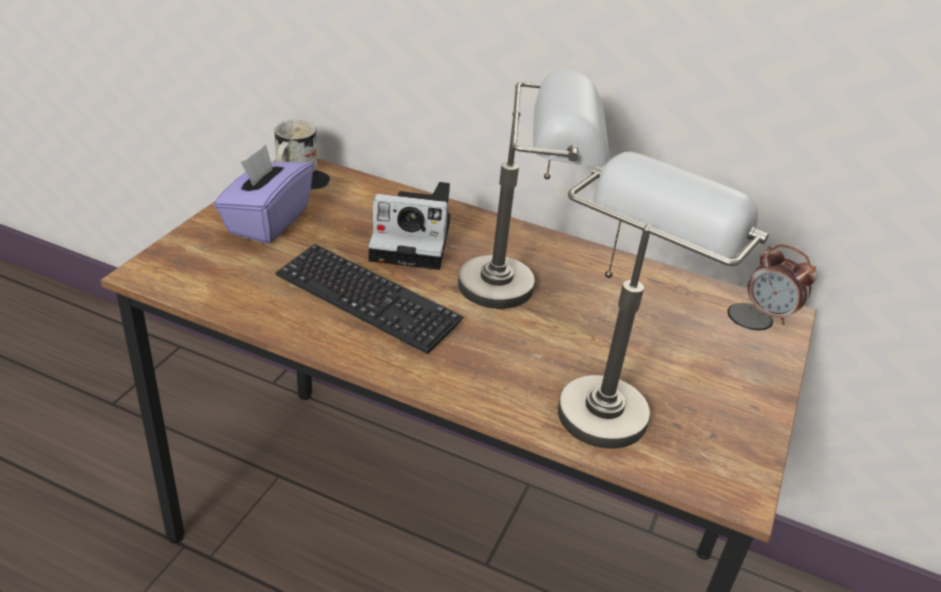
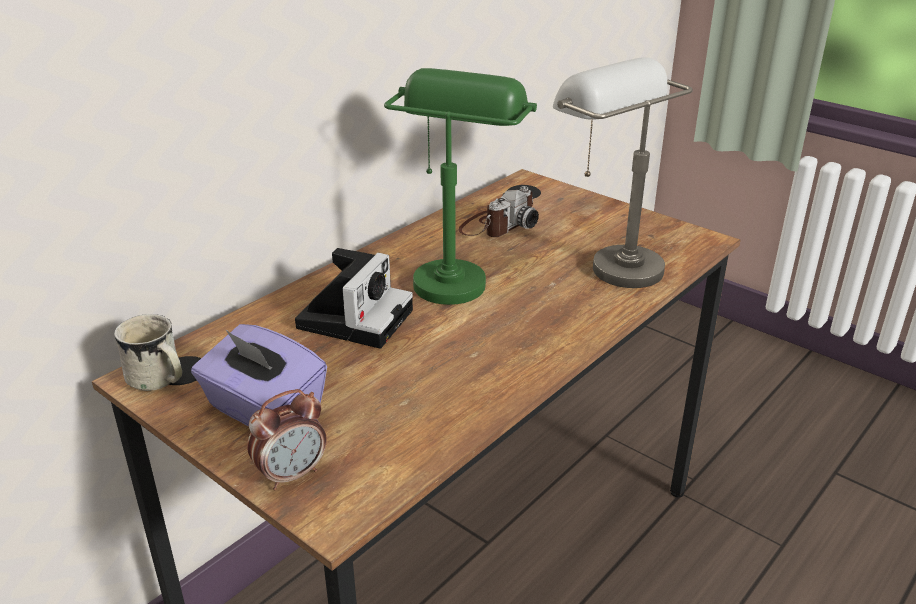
camera: 70 degrees left, 5 degrees down
keyboard [276,244,464,354] -> none
grey table lamp [458,70,609,309] -> green table lamp [384,68,537,305]
alarm clock [748,244,817,324] -> alarm clock moved to [247,389,327,490]
none -> camera [459,186,539,237]

